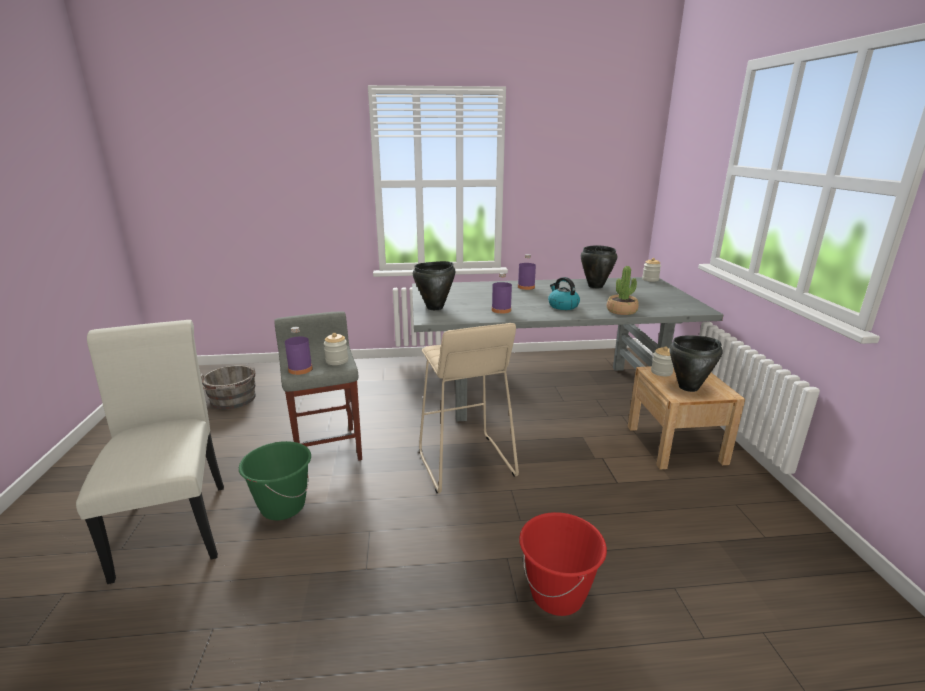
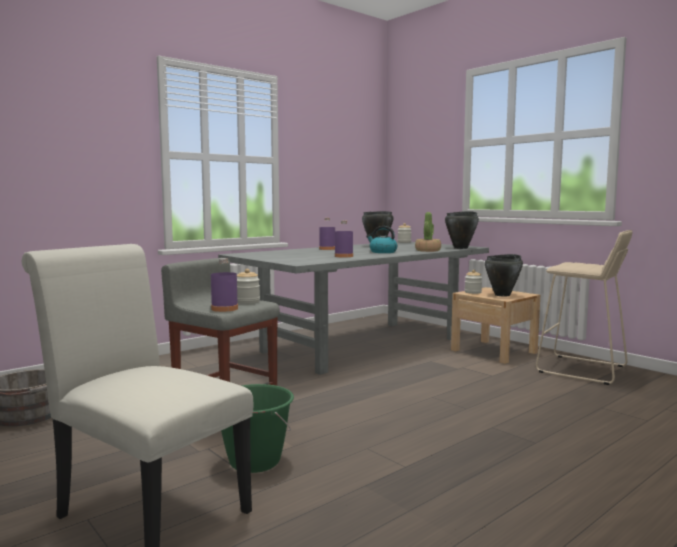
camera: 35 degrees left, 15 degrees down
black cooking pot [413,261,455,310] -> black cooking pot moved to [445,211,479,249]
beige stool [419,323,519,493] -> beige stool moved to [536,230,632,385]
red bucket [519,512,607,616] -> none

